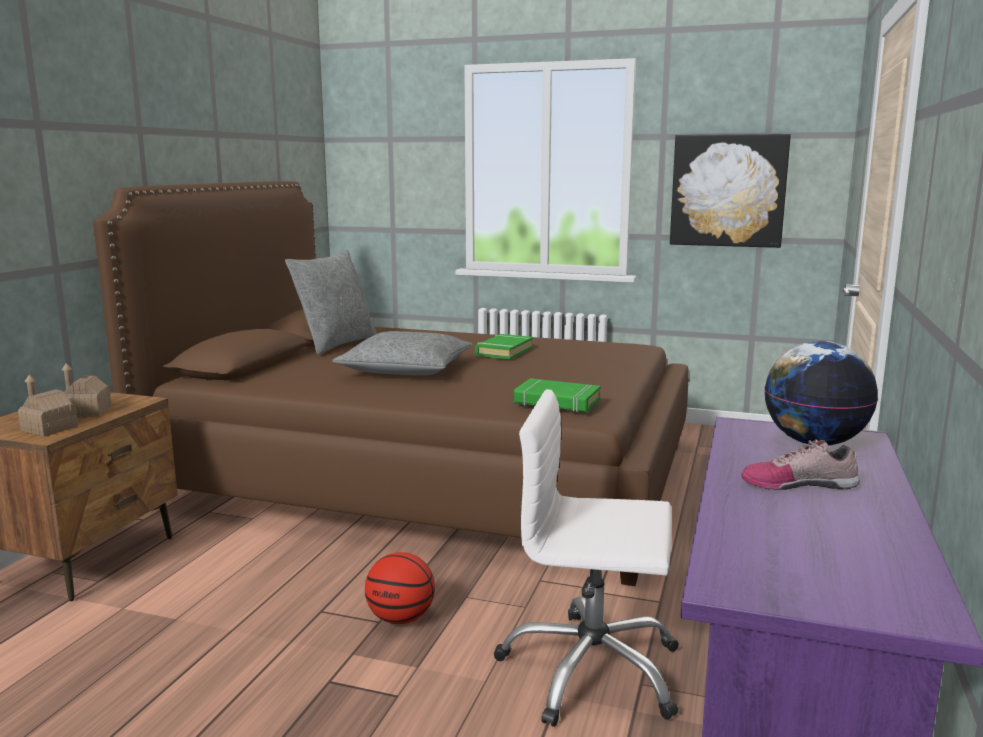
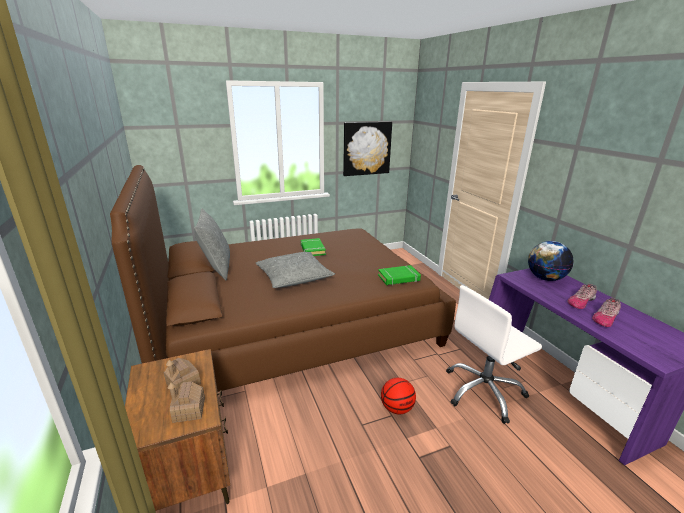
camera: 40 degrees left, 10 degrees up
none -> shoe [592,298,621,327]

